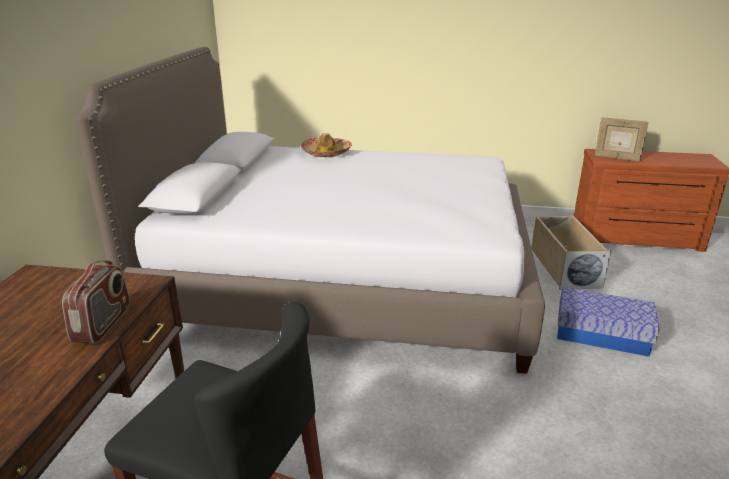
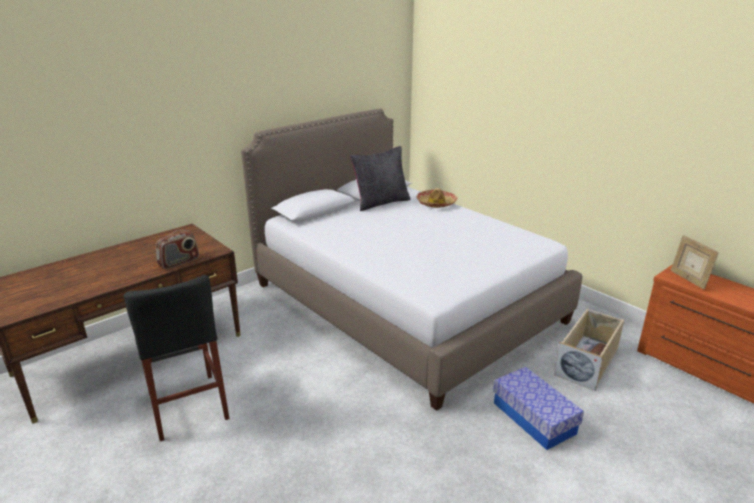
camera: 40 degrees right, 0 degrees up
none -> black pillow [350,146,411,211]

